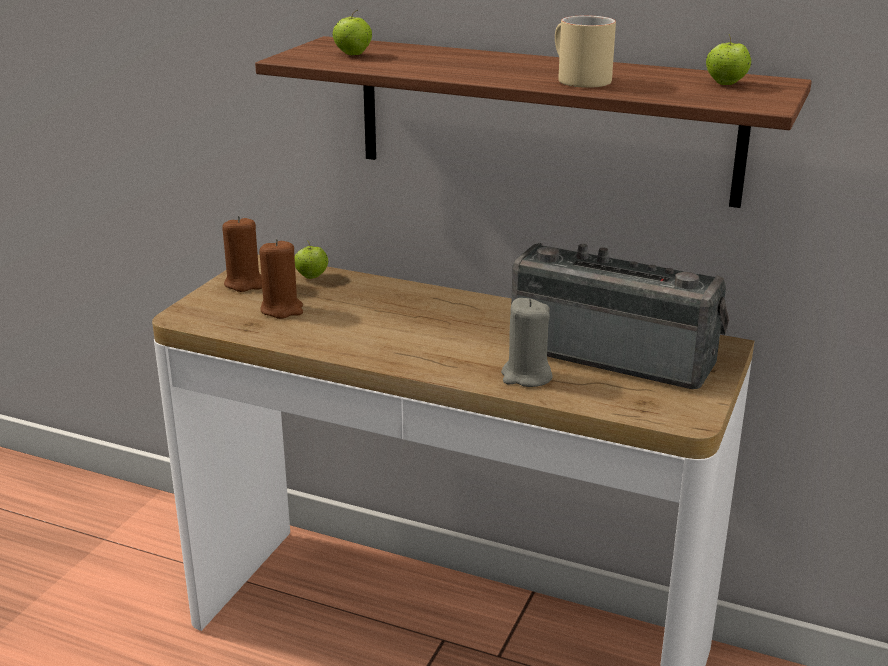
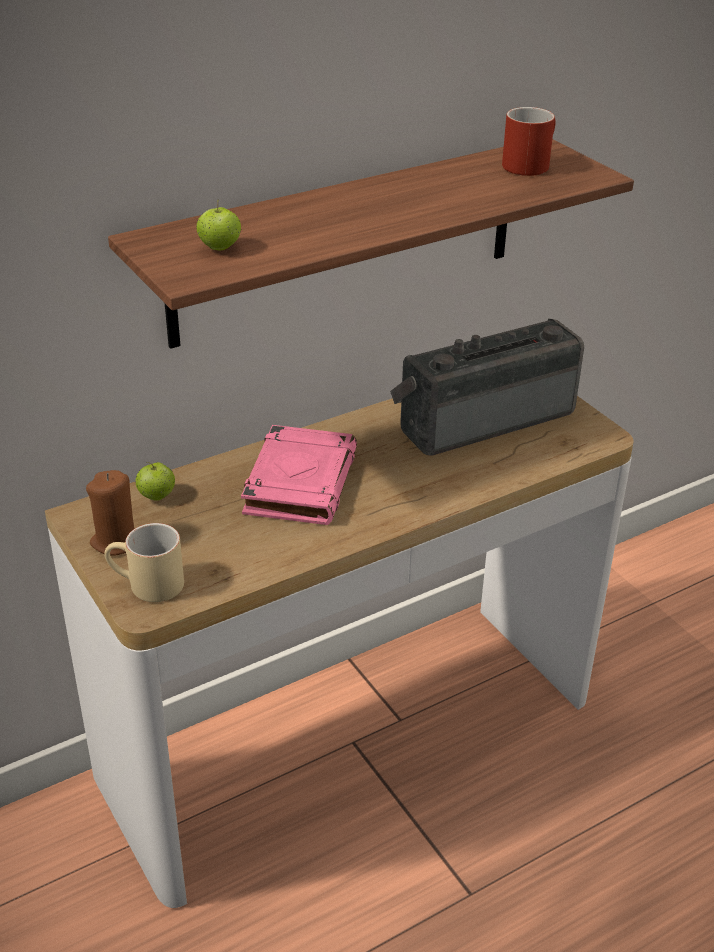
camera: 55 degrees left, 10 degrees up
brown candle [259,239,303,319] -> none
grey candle [501,298,553,387] -> none
beige mug [555,15,616,88] -> beige mug moved to [104,523,184,602]
apple [706,34,751,85] -> red mug [502,107,556,176]
none -> pink book [241,425,357,525]

